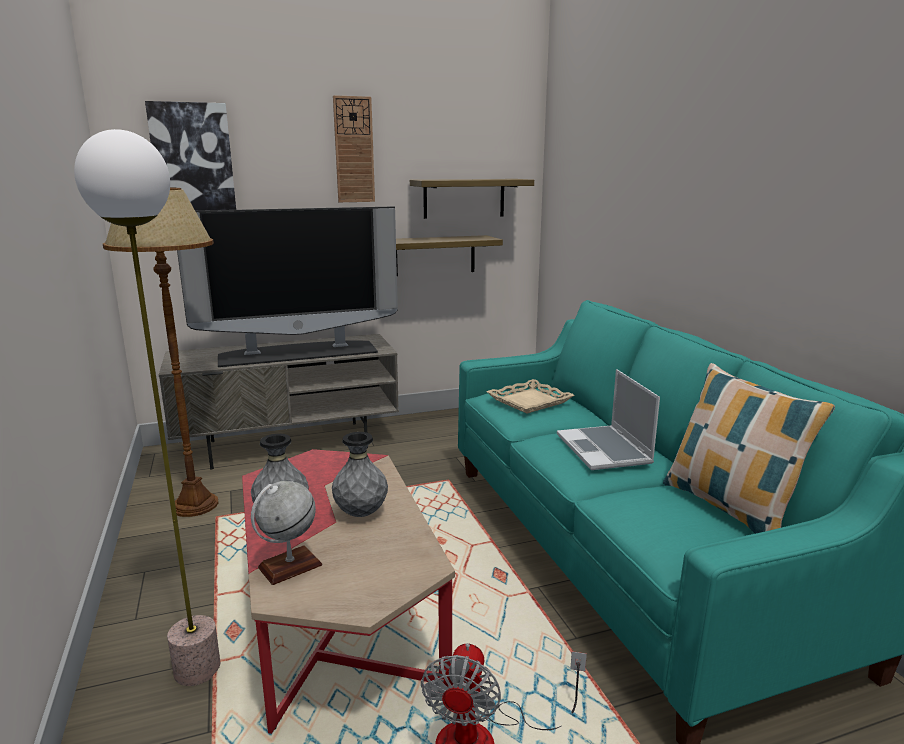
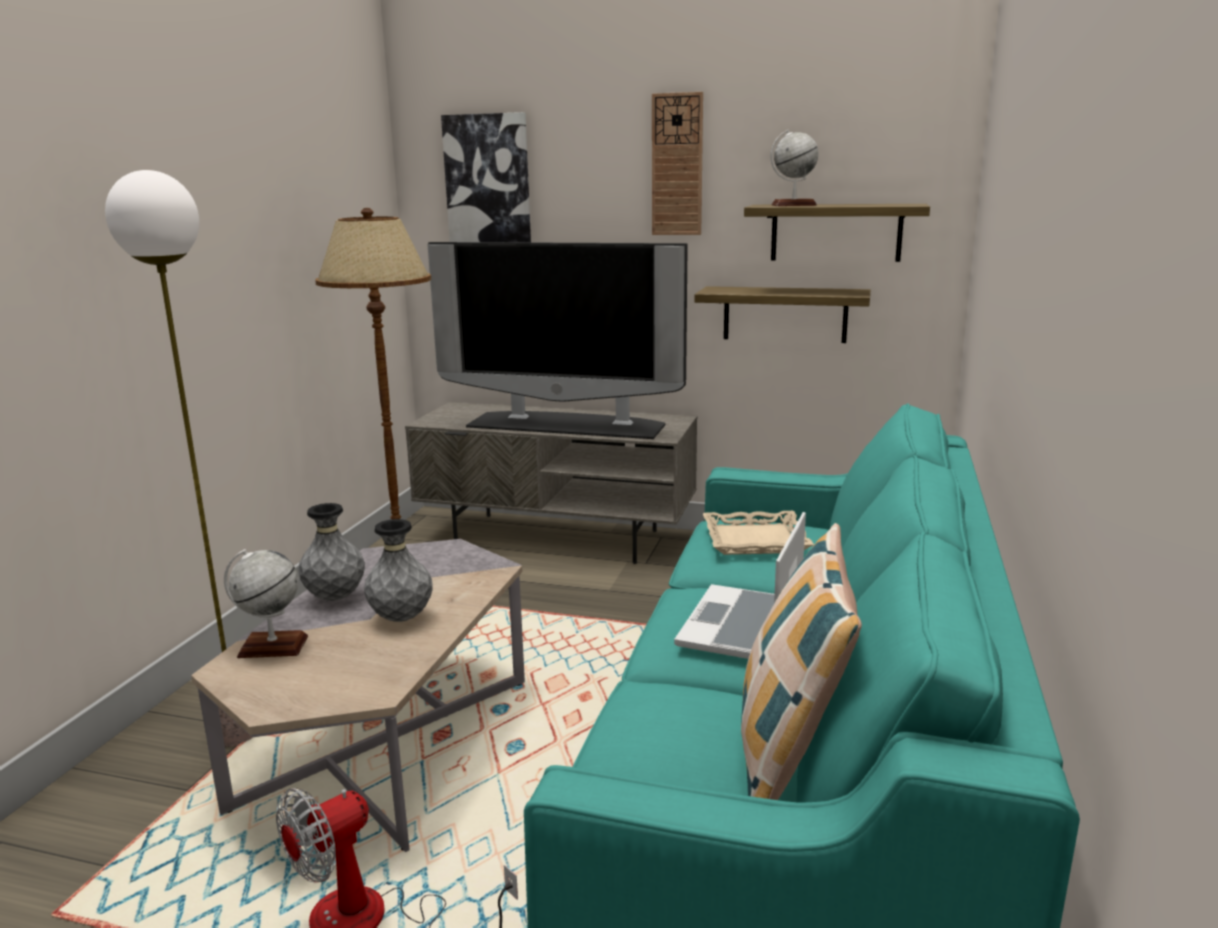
camera: 35 degrees right, 0 degrees up
red coffee table [242,449,455,734] -> grey coffee table [191,539,525,852]
none -> globe [770,129,818,206]

